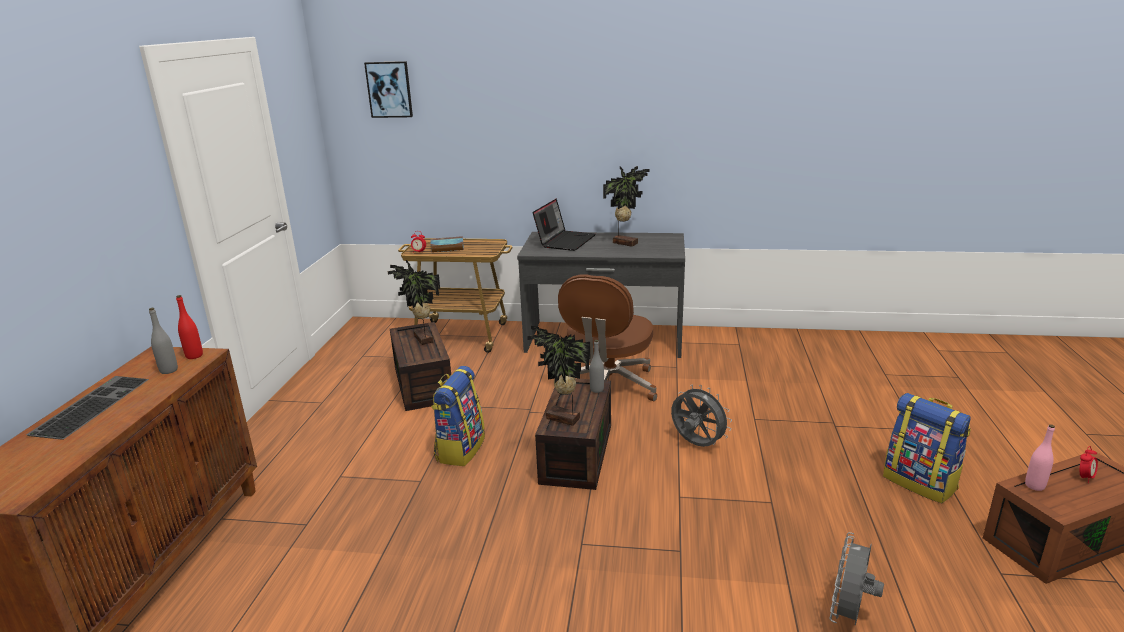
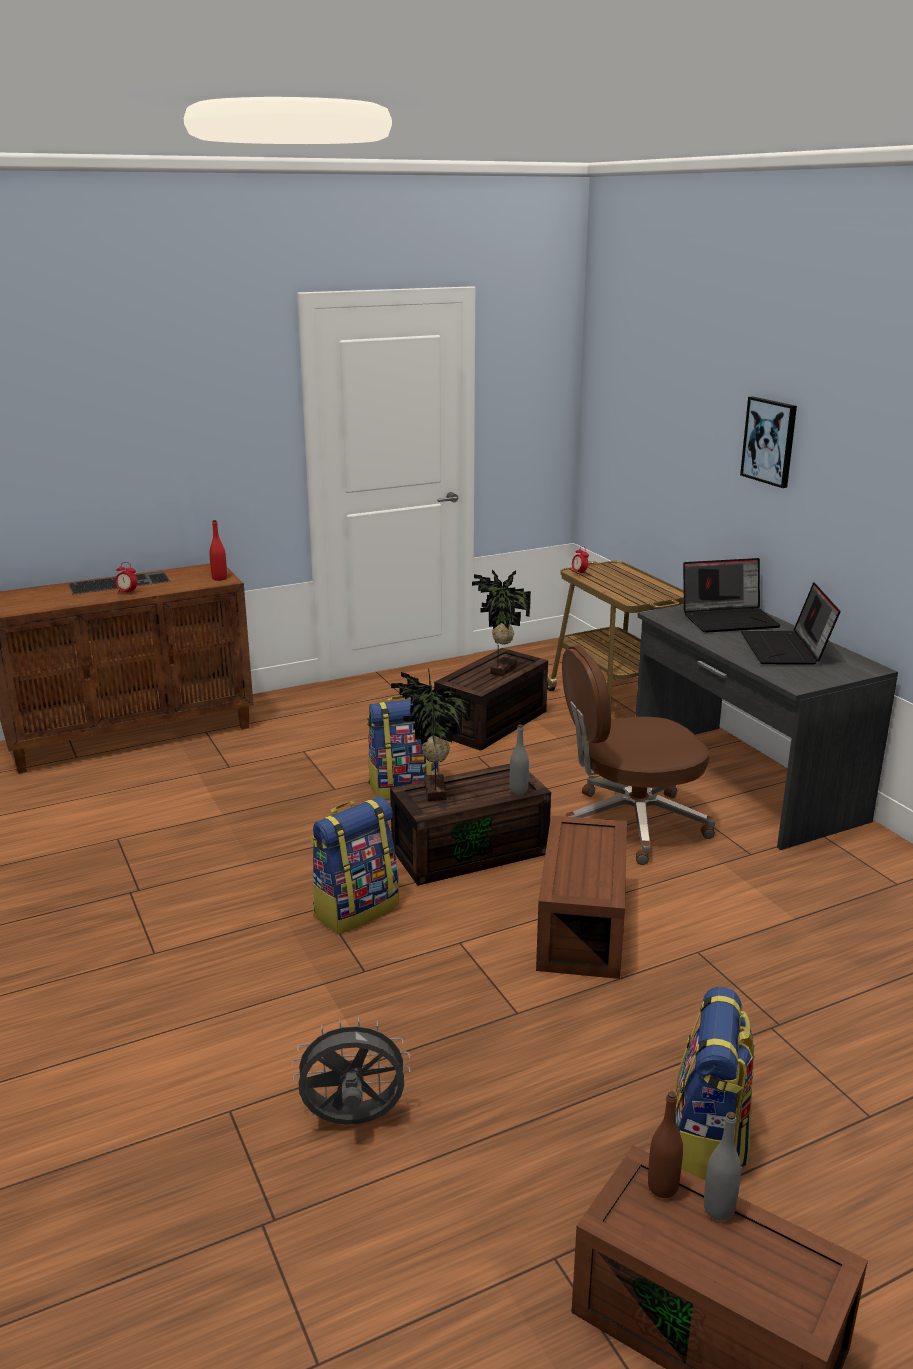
camera: 55 degrees right, 0 degrees up
grey bottle [149,308,178,374] -> grey bottle moved to [704,1112,741,1221]
picture [364,61,413,118] -> picture moved to [740,396,797,488]
book [430,236,464,253] -> none
potted plant [603,166,650,247] -> laptop [741,582,840,665]
grey fan [671,385,732,447] -> brown storage box [536,815,627,979]
pink bottle [1025,425,1055,491] -> brown bottle [648,1091,683,1198]
alarm clock [1079,446,1098,483] -> alarm clock moved to [115,562,137,593]
none -> backpack [311,797,399,934]

